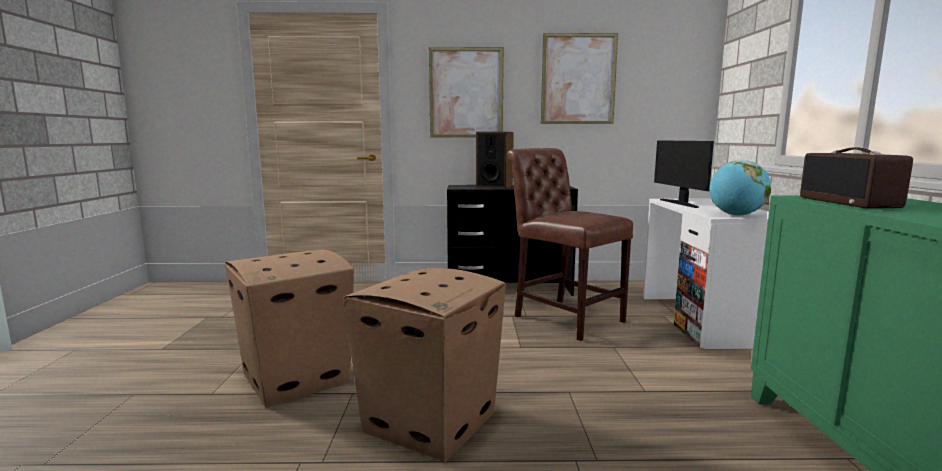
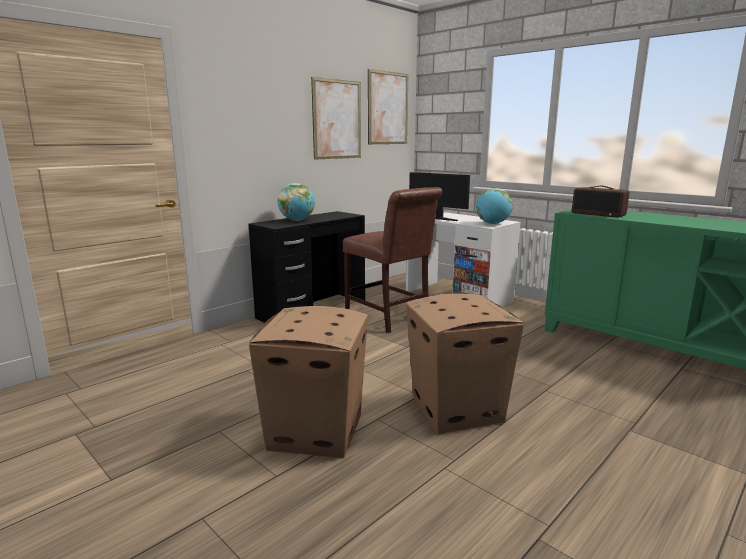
camera: 45 degrees left, 5 degrees up
picture [429,47,504,137] -> picture moved to [368,69,408,144]
speaker [476,132,514,188] -> globe [278,183,315,221]
brown chair [507,148,633,341] -> brown chair turned 135 degrees counterclockwise [343,187,443,333]

